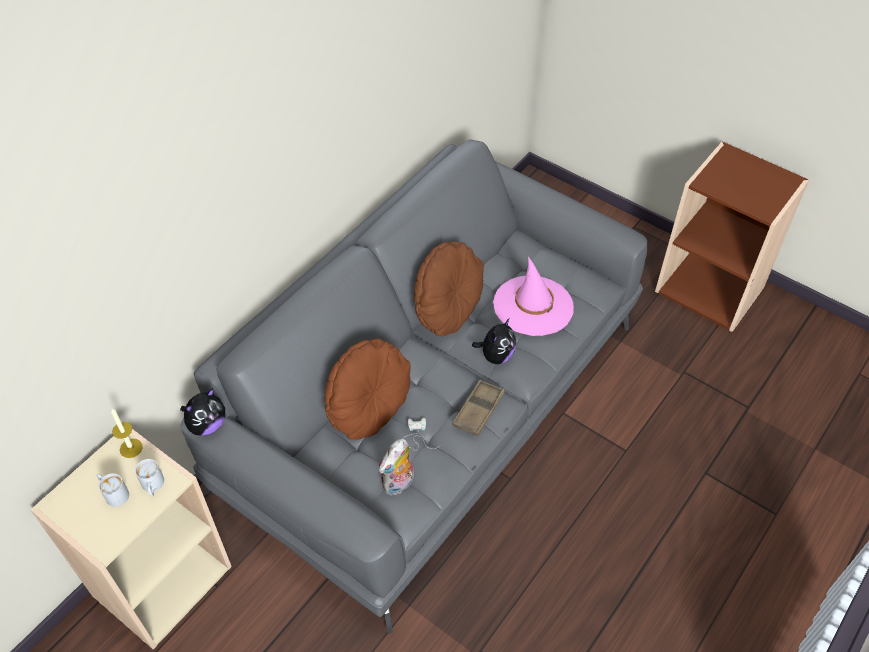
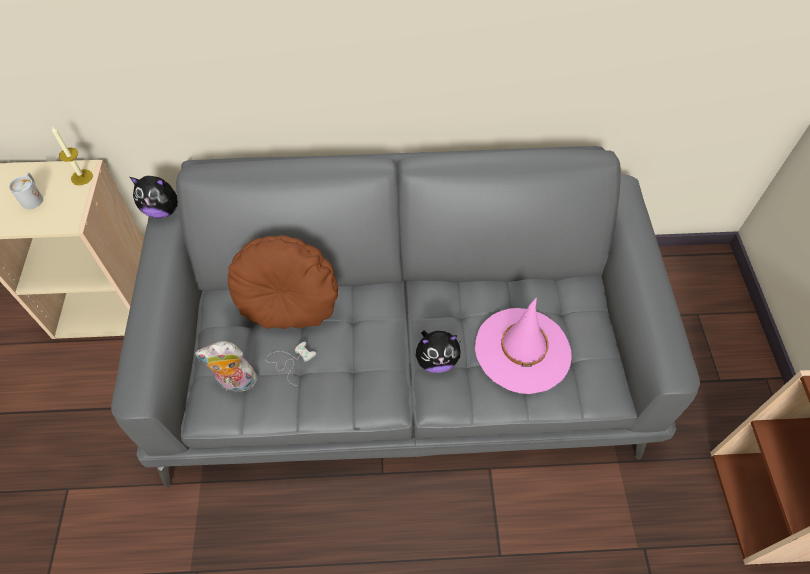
camera: 50 degrees right, 5 degrees up
white mug [135,459,164,497] -> none
brown pillow [414,241,484,336] -> none
brown tray [452,380,505,436] -> none

